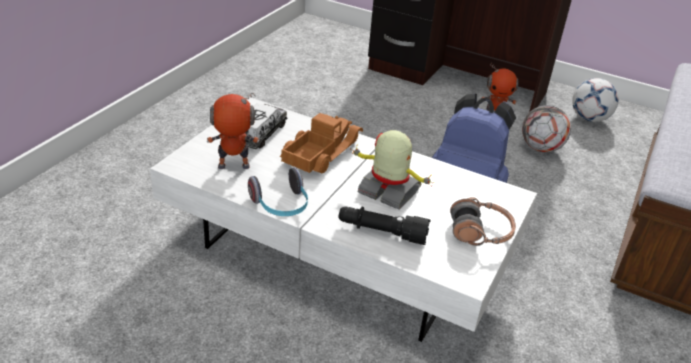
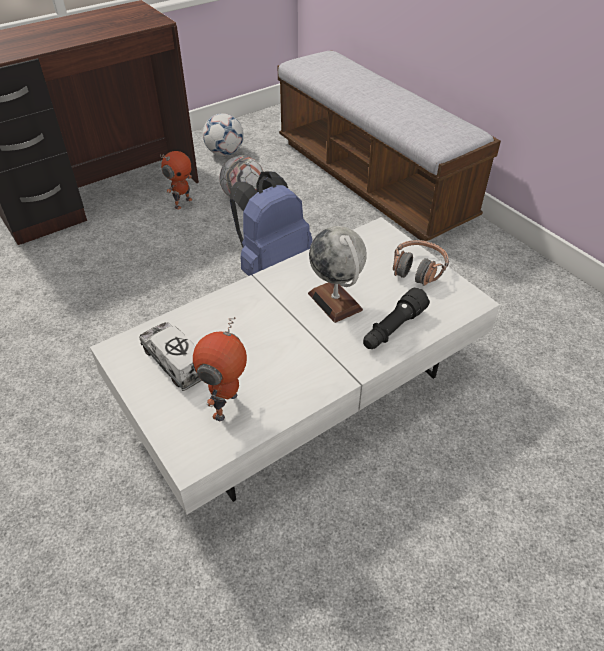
camera: 60 degrees left, 10 degrees up
headphones [248,168,308,216] -> none
toy truck [280,113,363,173] -> none
toy robot [352,130,434,210] -> globe [308,226,367,323]

